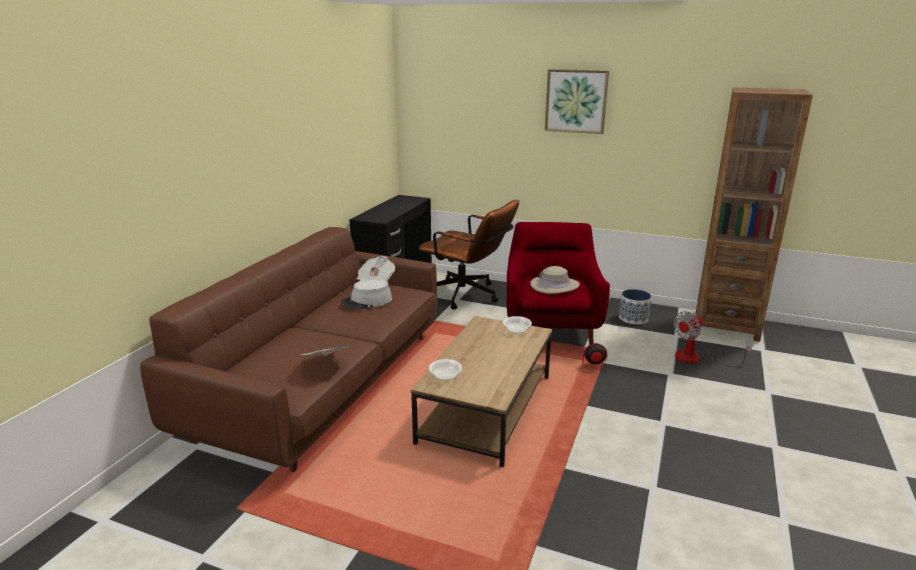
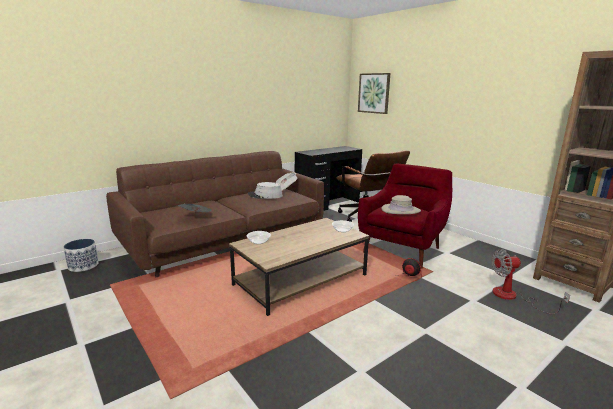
camera: 30 degrees right, 5 degrees down
picture [545,69,609,134] -> picture moved to [358,73,390,114]
planter [619,289,652,324] -> planter moved to [64,239,99,272]

